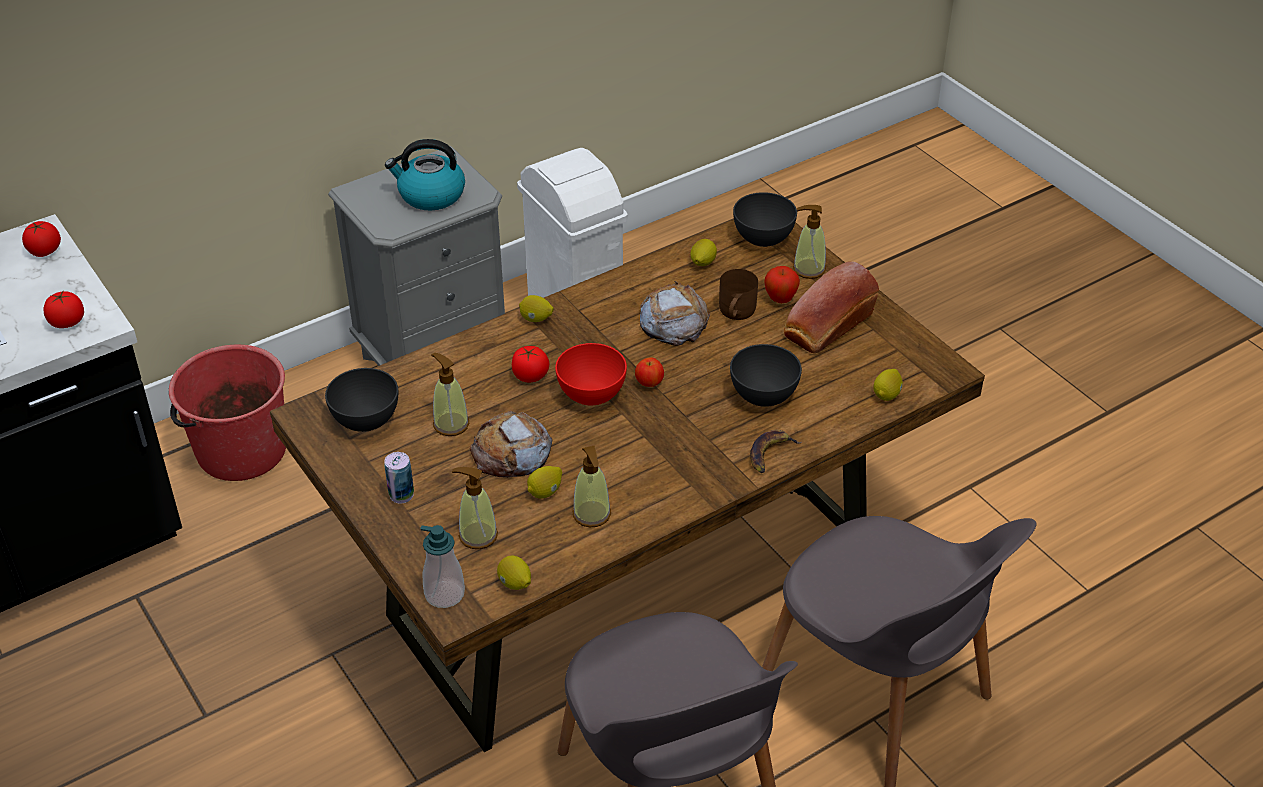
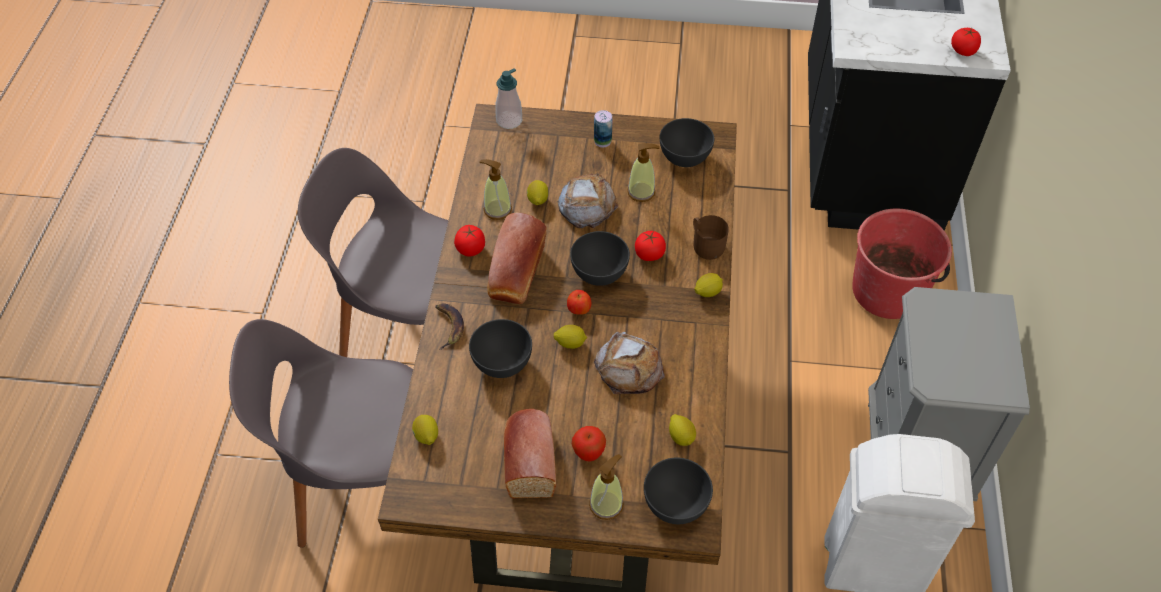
camera: 130 degrees right, 10 degrees up
tomato [43,290,84,328] -> tomato moved to [454,225,485,256]
kettle [385,139,465,211] -> none
soap dispenser [452,467,498,549] -> none
lemon [497,556,531,590] -> lemon moved to [554,325,587,349]
red bowl [555,343,627,405] -> grey bowl [570,231,630,286]
brown mug [719,269,758,320] -> brown mug moved to [693,215,729,260]
none -> bread [487,213,547,304]

